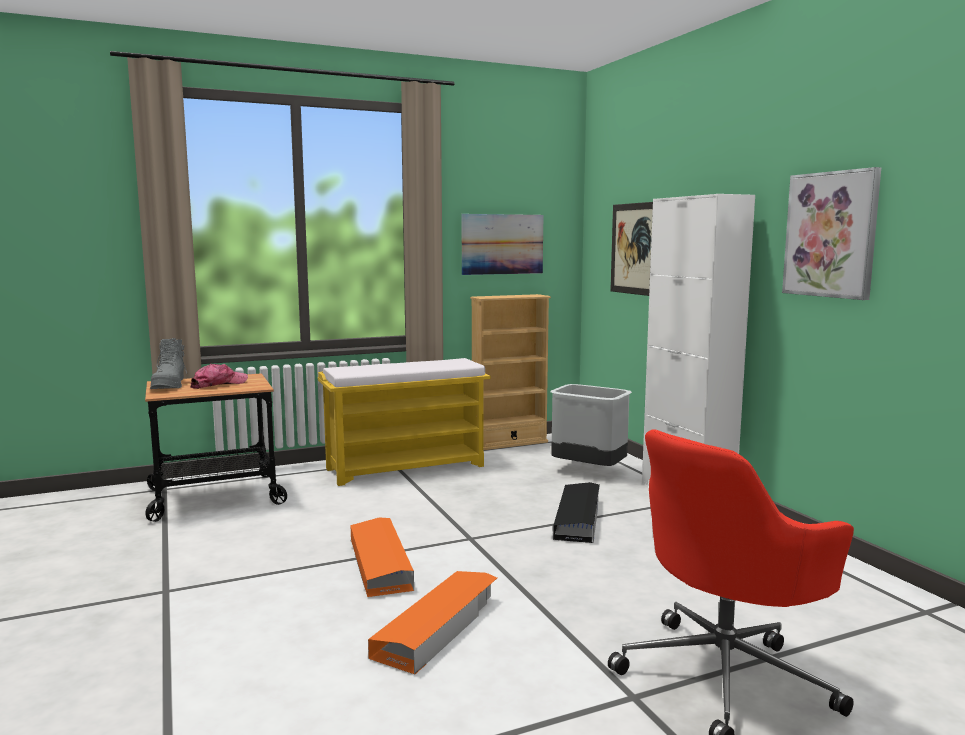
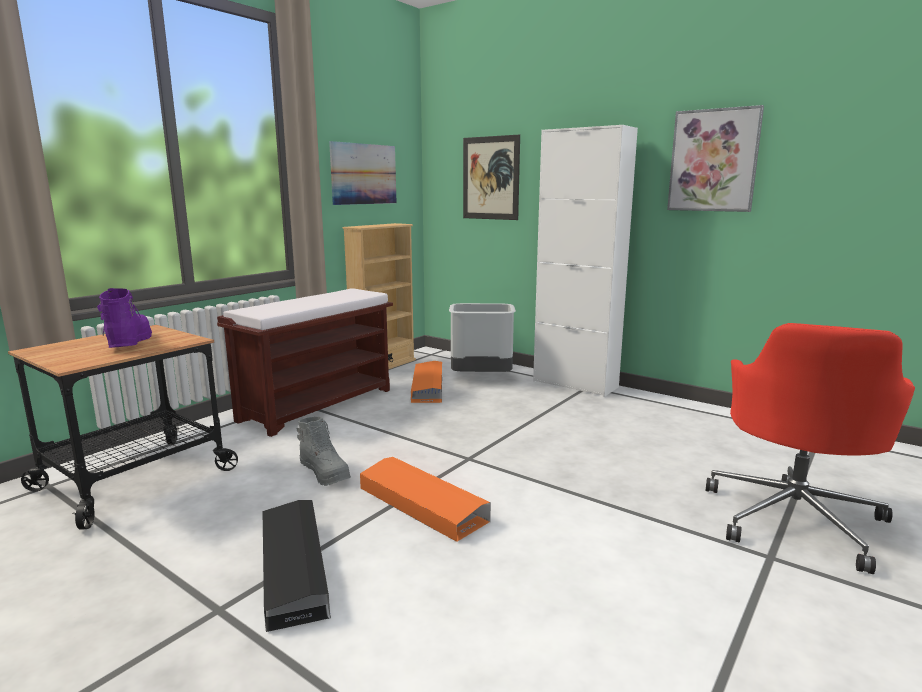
camera: 30 degrees left, 5 degrees up
grey boot [150,338,187,389] -> grey boot moved to [296,417,351,486]
cap [190,364,248,389] -> purple boot [97,288,152,348]
yellow bench [318,358,490,486] -> brown bench [217,288,393,437]
orange storage box [368,571,497,675] -> orange storage box moved to [411,361,442,403]
black storage box [553,482,600,543] -> black storage box moved to [263,500,331,632]

